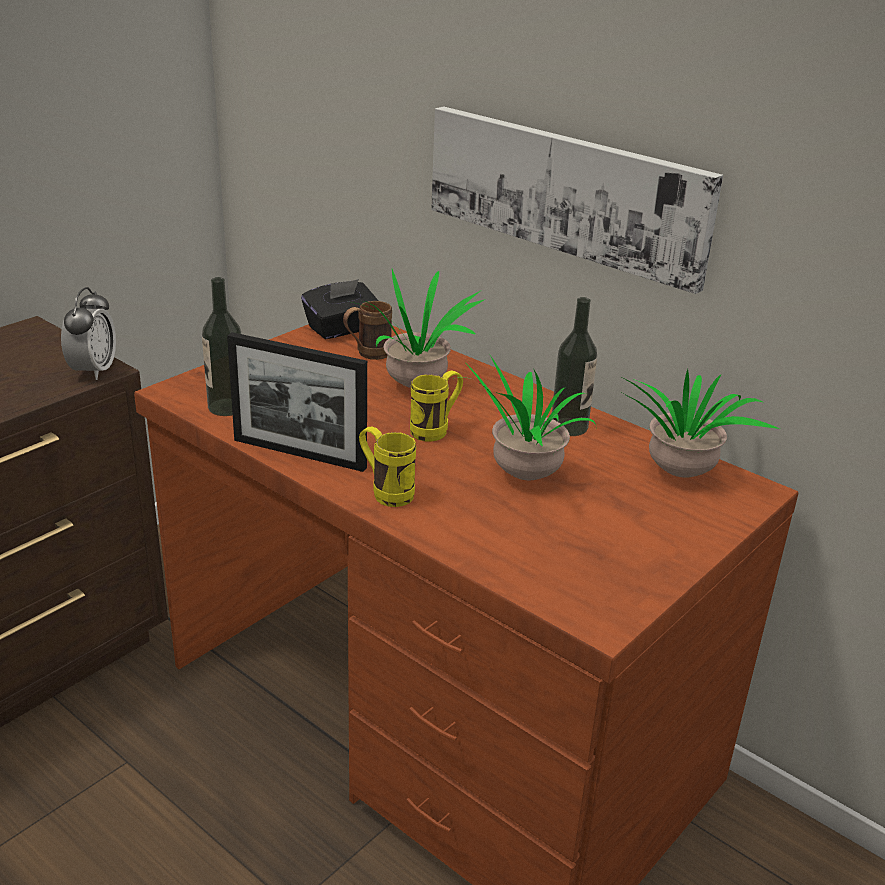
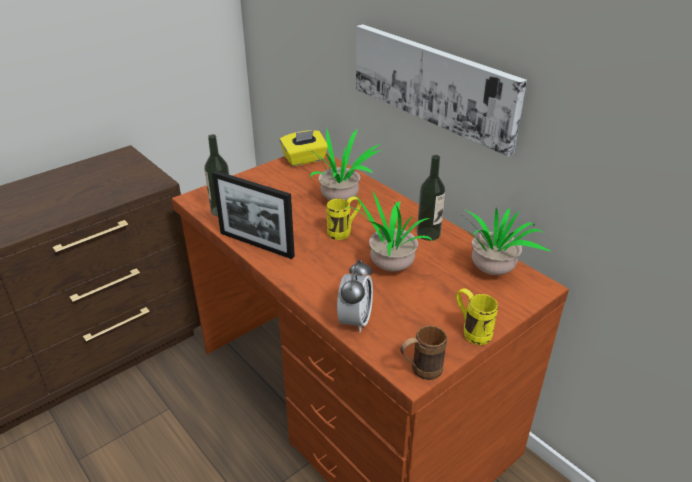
camera: 10 degrees right, 5 degrees up
alarm clock [61,287,116,380] -> alarm clock moved to [337,260,373,332]
black tissue box [301,279,378,339] -> yellow tissue box [280,130,328,166]
brown mug [343,301,392,360] -> brown mug moved to [400,326,447,380]
yellow mug [359,427,416,507] -> yellow mug moved to [456,288,498,345]

